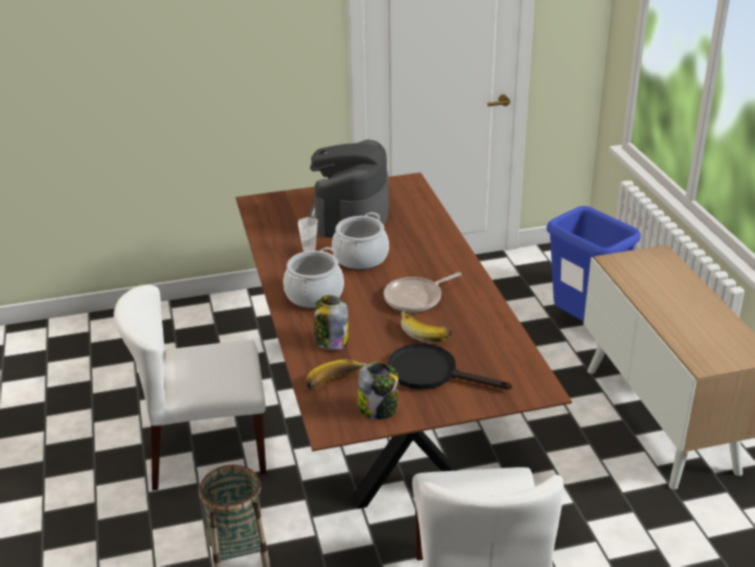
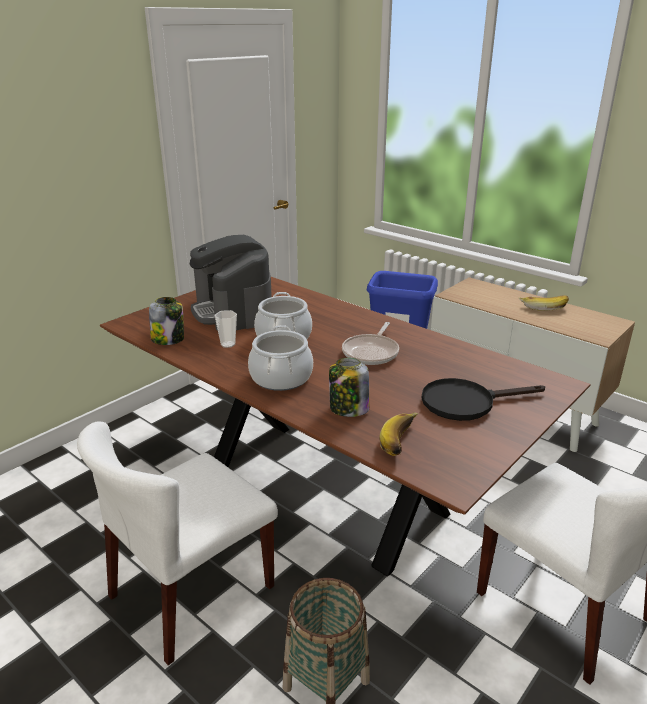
camera: 35 degrees left, 5 degrees down
jar [358,362,399,420] -> jar moved to [149,297,184,345]
banana [401,311,452,343] -> banana moved to [519,295,569,311]

